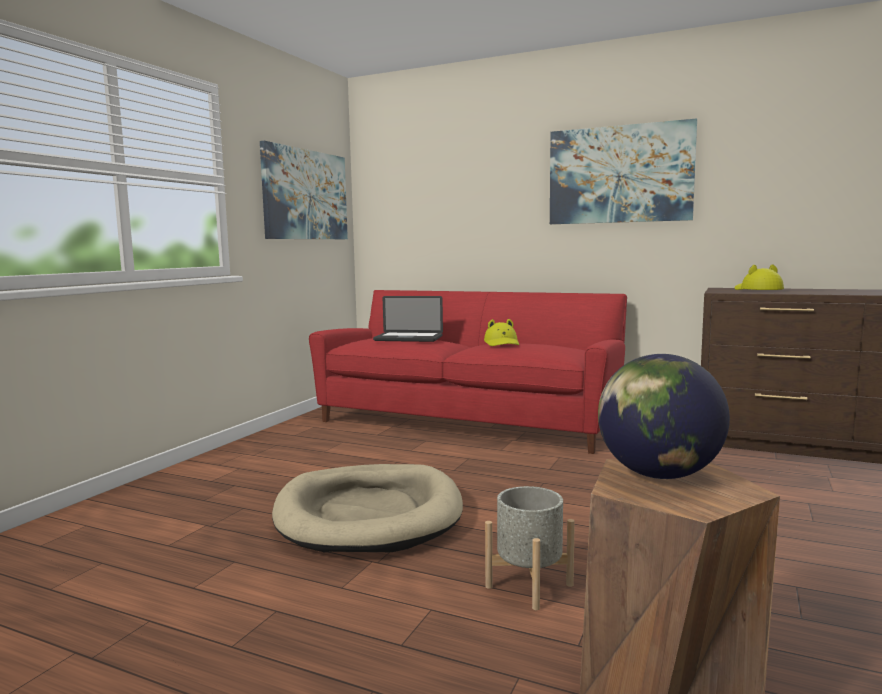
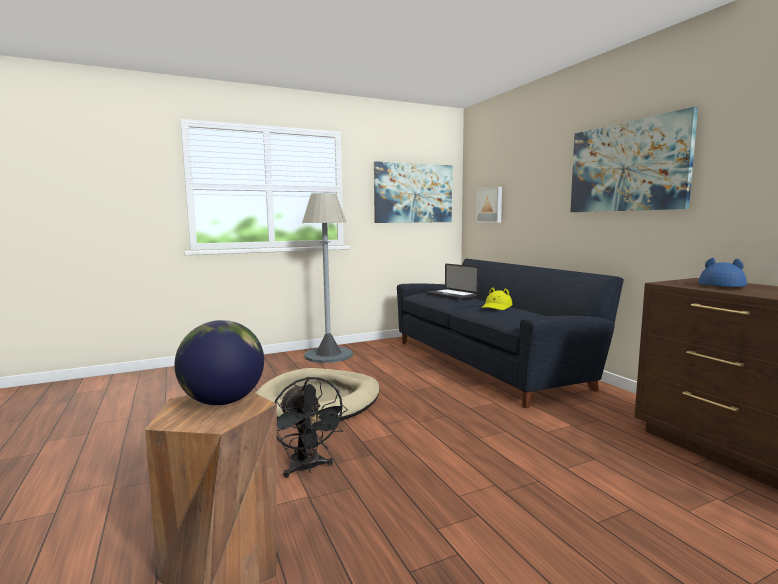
camera: 40 degrees right, 0 degrees up
red sofa [309,290,627,454] -> black sofa [397,259,624,408]
grey planter [485,486,575,610] -> black fan [274,377,348,478]
yellow hat [734,264,784,290] -> blue hat [698,258,747,287]
none -> grey floor lamp [302,193,353,363]
none -> picture [476,187,502,223]

